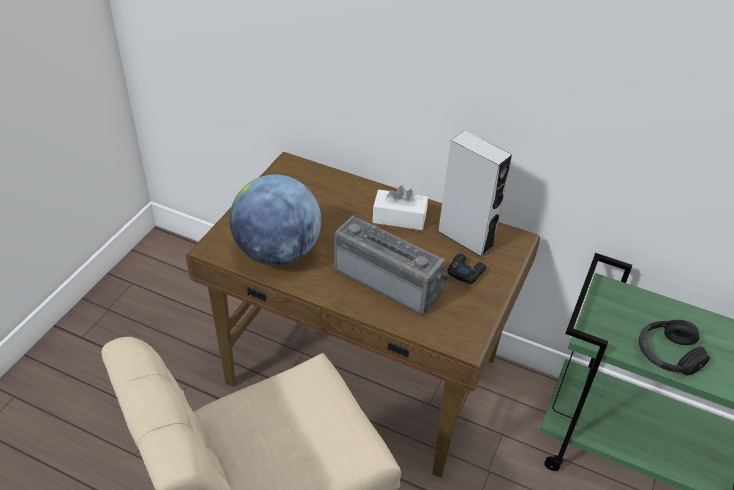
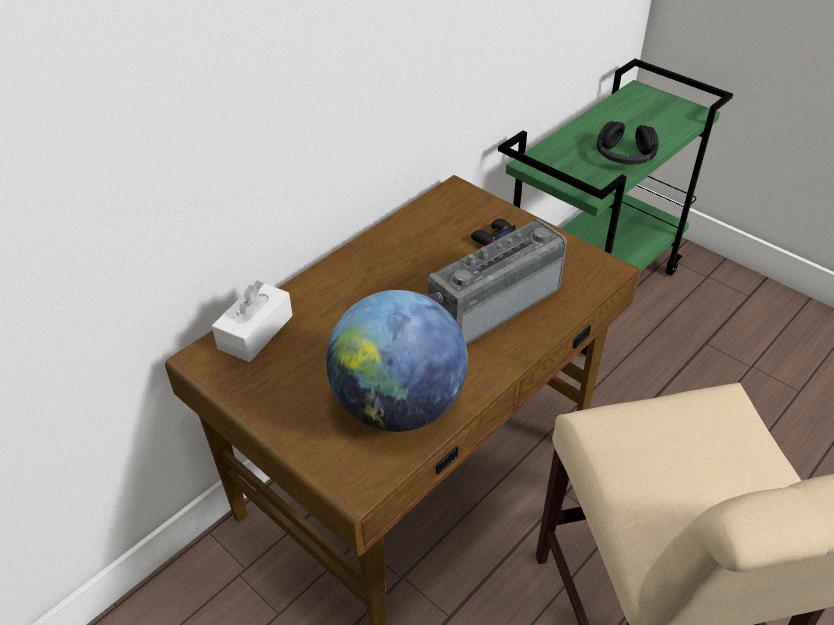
camera: 70 degrees left, 0 degrees up
white tissue box [373,186,428,230] -> white tissue box moved to [212,280,293,362]
grey speaker [437,131,512,258] -> none

